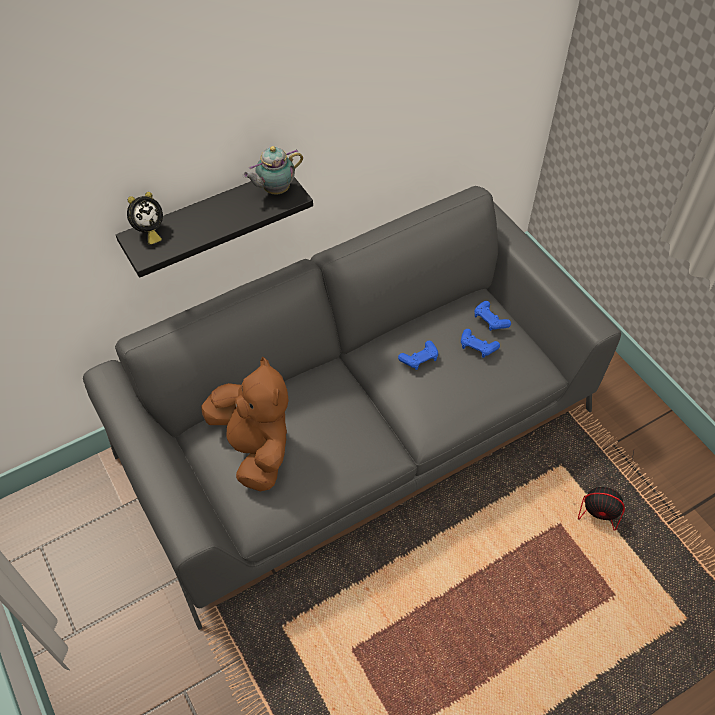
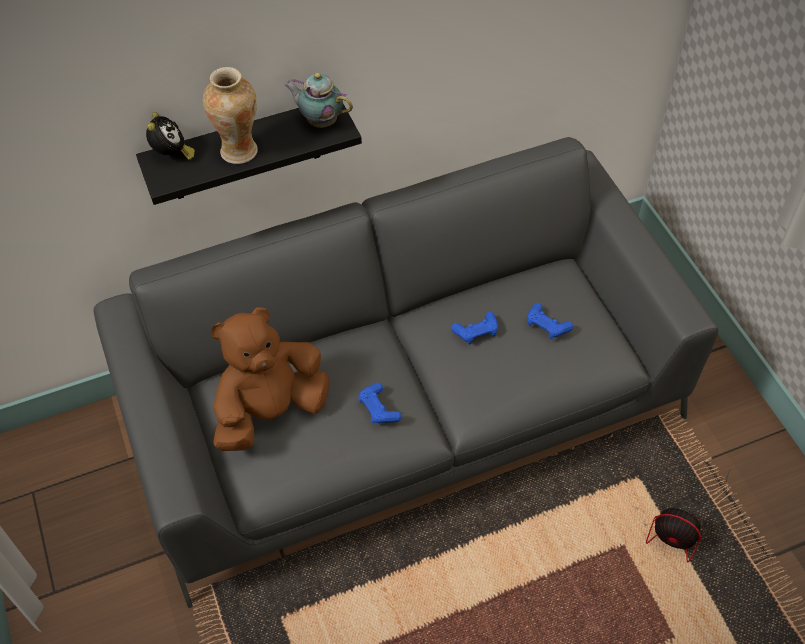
camera: 10 degrees right, 0 degrees up
alarm clock [127,192,163,245] -> alarm clock turned 60 degrees counterclockwise [146,112,195,160]
brown plush toy [201,356,289,492] -> brown plush toy turned 105 degrees counterclockwise [211,308,329,451]
teapot [243,146,303,194] -> teapot turned 45 degrees clockwise [284,73,353,128]
blue game controller [475,301,511,331] -> blue game controller moved to [358,383,402,423]
none -> vase [203,67,258,164]

